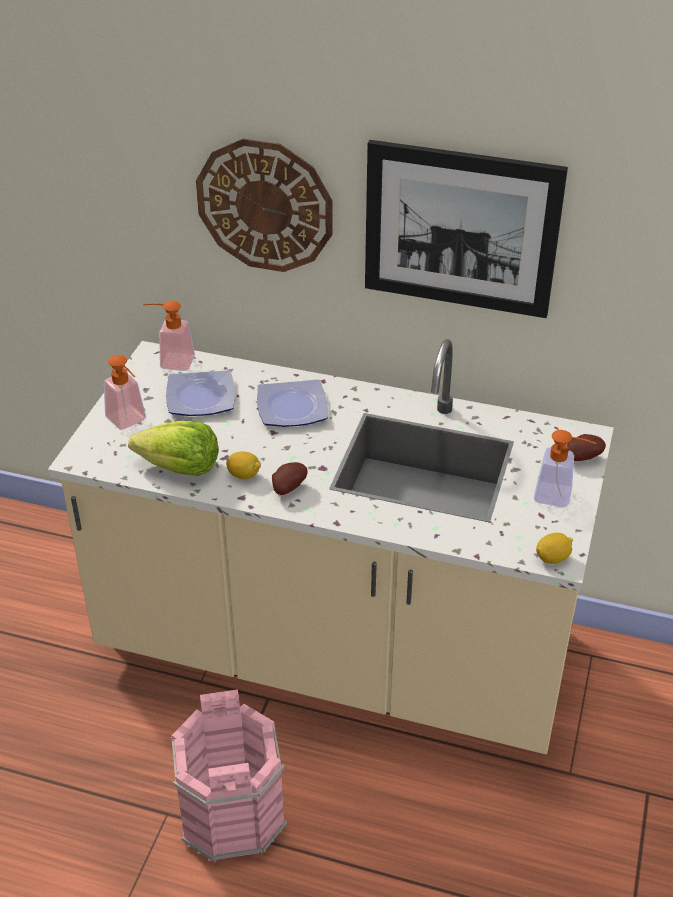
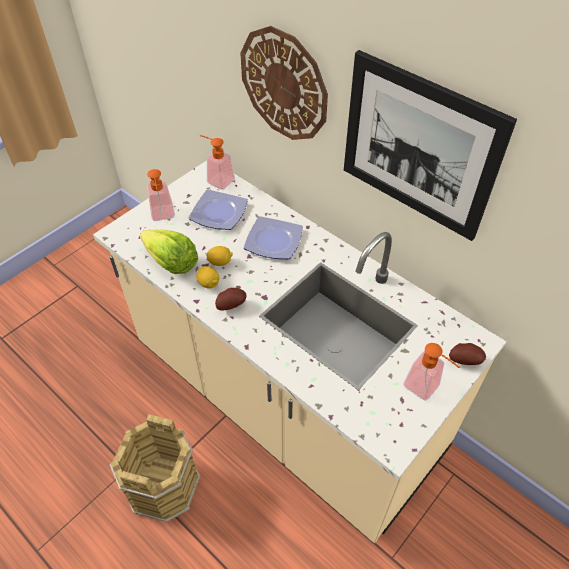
camera: 25 degrees right, 10 degrees up
pink bucket [171,690,287,863] -> brown bucket [110,414,200,522]
lemon [536,533,573,564] -> lemon moved to [207,246,233,266]

